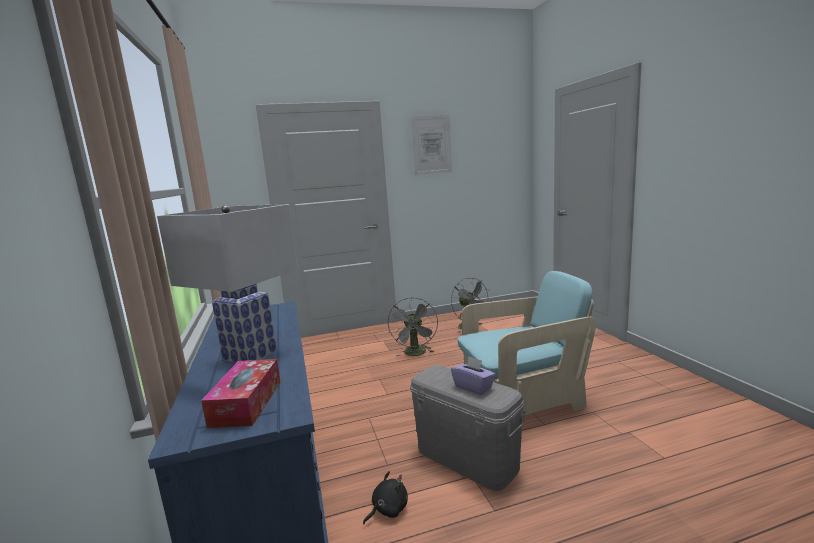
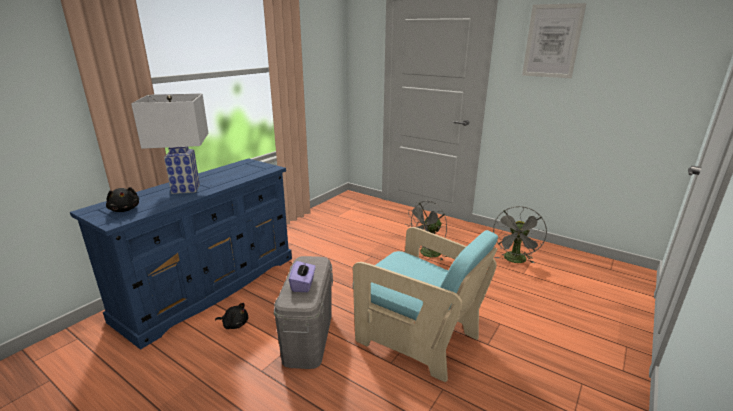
camera: 50 degrees right, 10 degrees up
tissue box [201,359,280,428] -> black plush toy [106,187,139,212]

